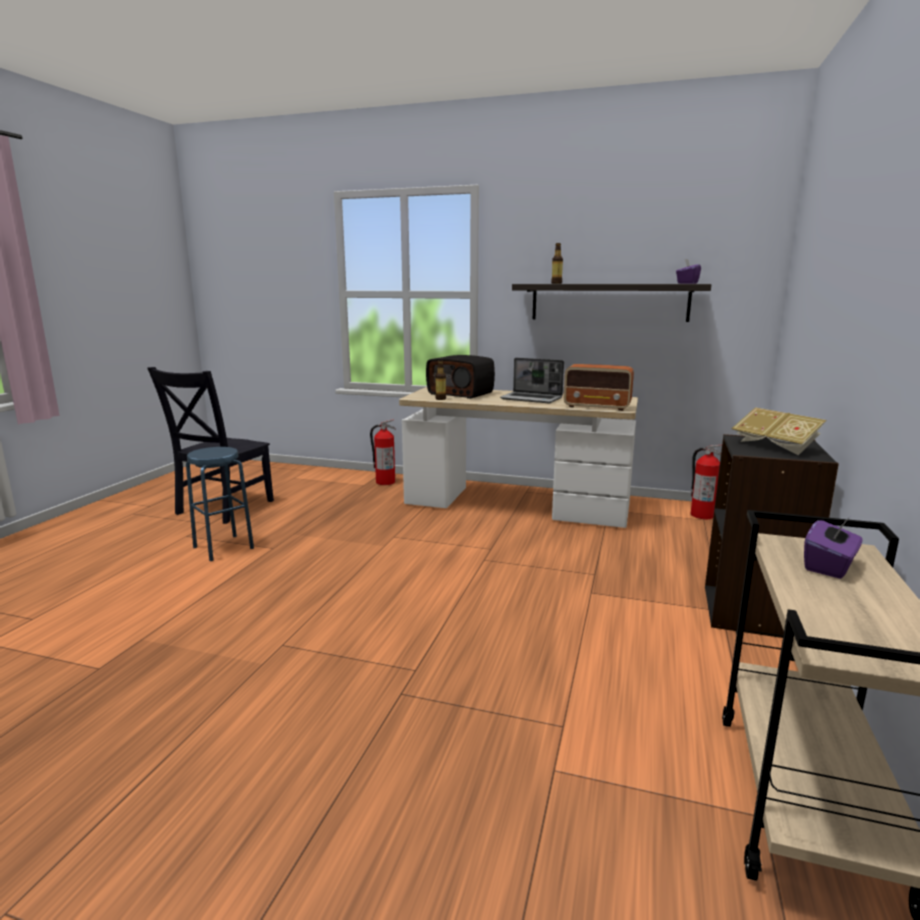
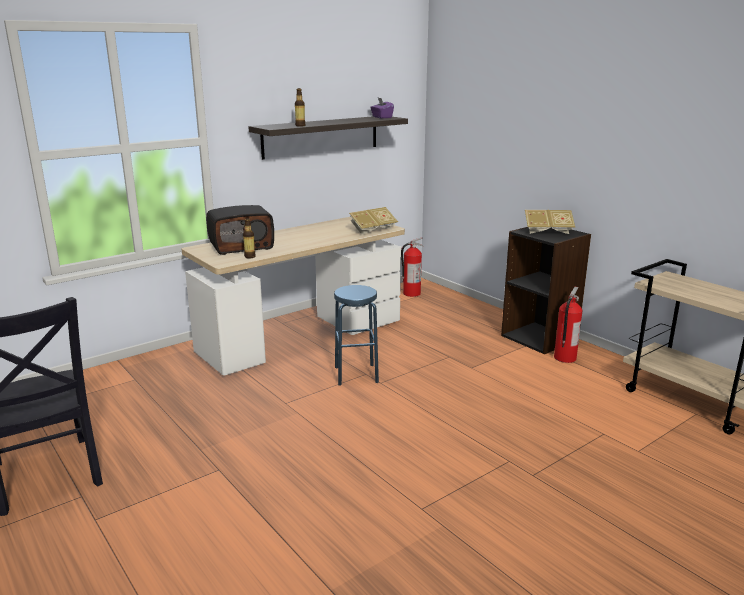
camera: 55 degrees left, 5 degrees up
blue stool [186,447,254,561] -> blue stool moved to [334,285,379,386]
fire extinguisher [370,419,396,485] -> fire extinguisher moved to [554,287,583,363]
laptop [500,358,564,403] -> none
radio [564,364,634,411] -> book [349,207,398,235]
purple tissue box [804,517,862,579] -> none

